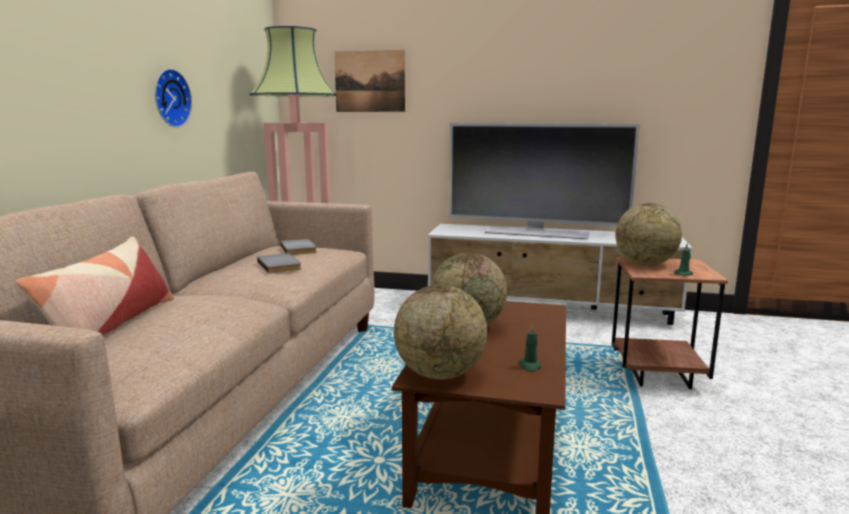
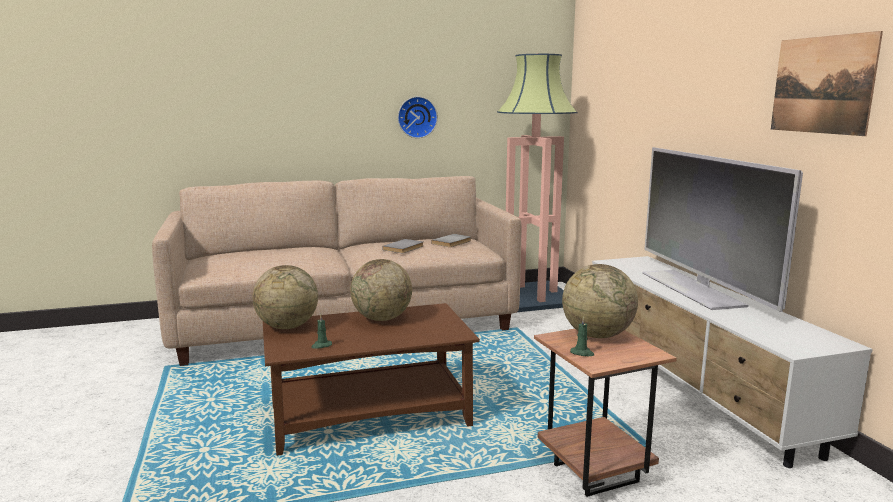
camera: 60 degrees right, 0 degrees up
pillow [16,236,174,336] -> none
picture [334,50,405,112] -> picture moved to [771,31,883,136]

